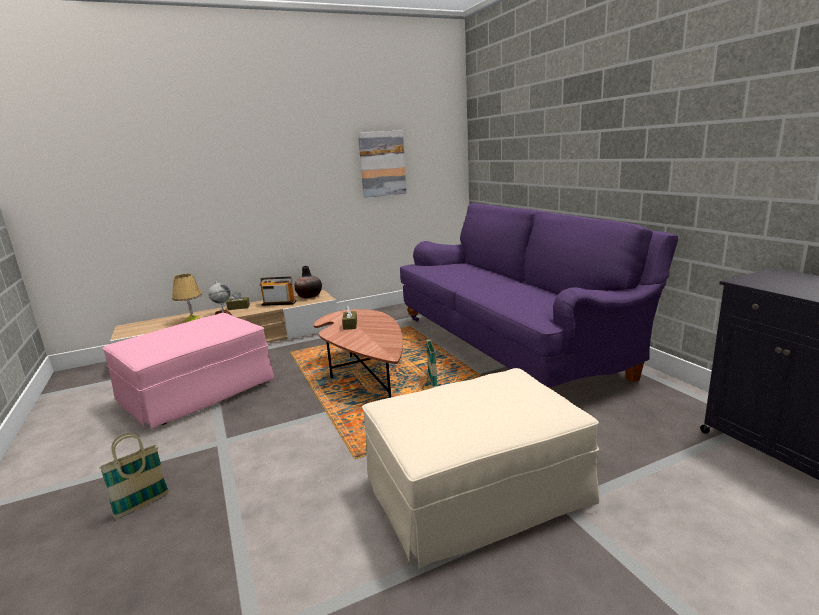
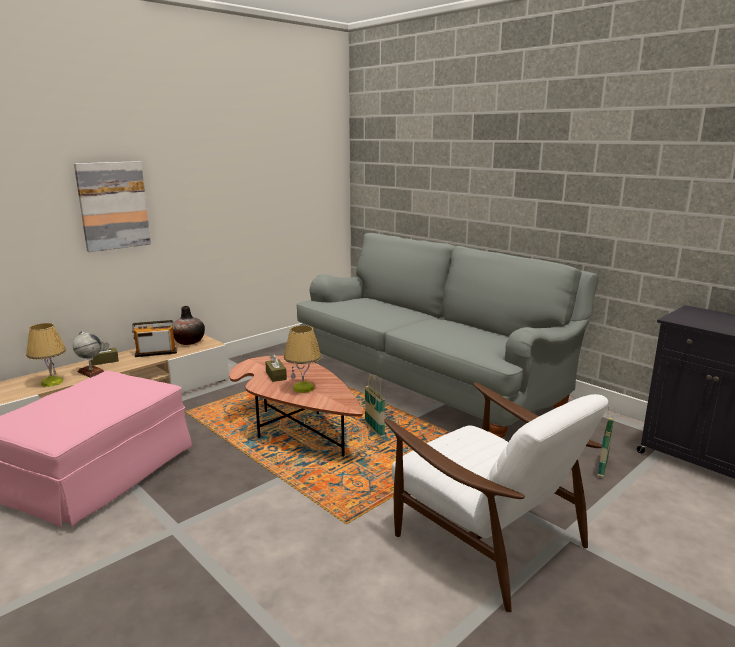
camera: 20 degrees left, 0 degrees up
basket [99,433,169,519] -> basket moved to [598,408,615,478]
picture [358,130,407,198] -> picture moved to [74,161,151,252]
beige ottoman [362,368,600,569] -> white armchair [384,382,608,612]
purple sofa [400,203,678,389] -> grey sofa [297,233,599,438]
none -> table lamp [284,326,322,393]

